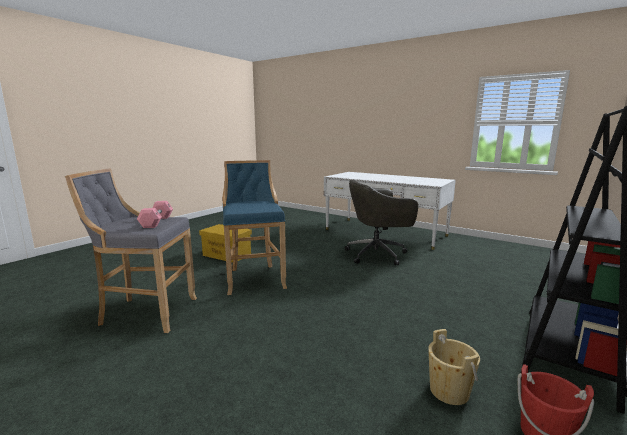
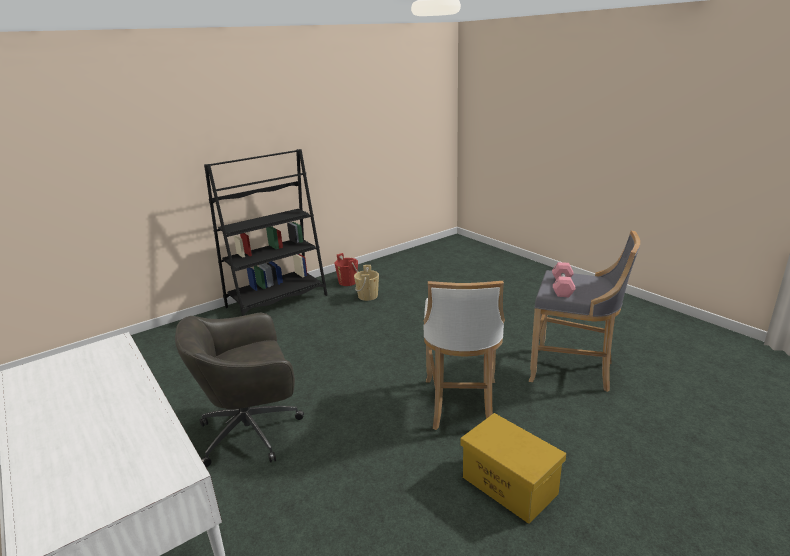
camera: 160 degrees left, 10 degrees up
blue stool [223,160,287,295] -> white stool [423,281,505,430]
grey office chair [345,179,418,266] -> grey office chair turned 150 degrees clockwise [175,313,304,467]

